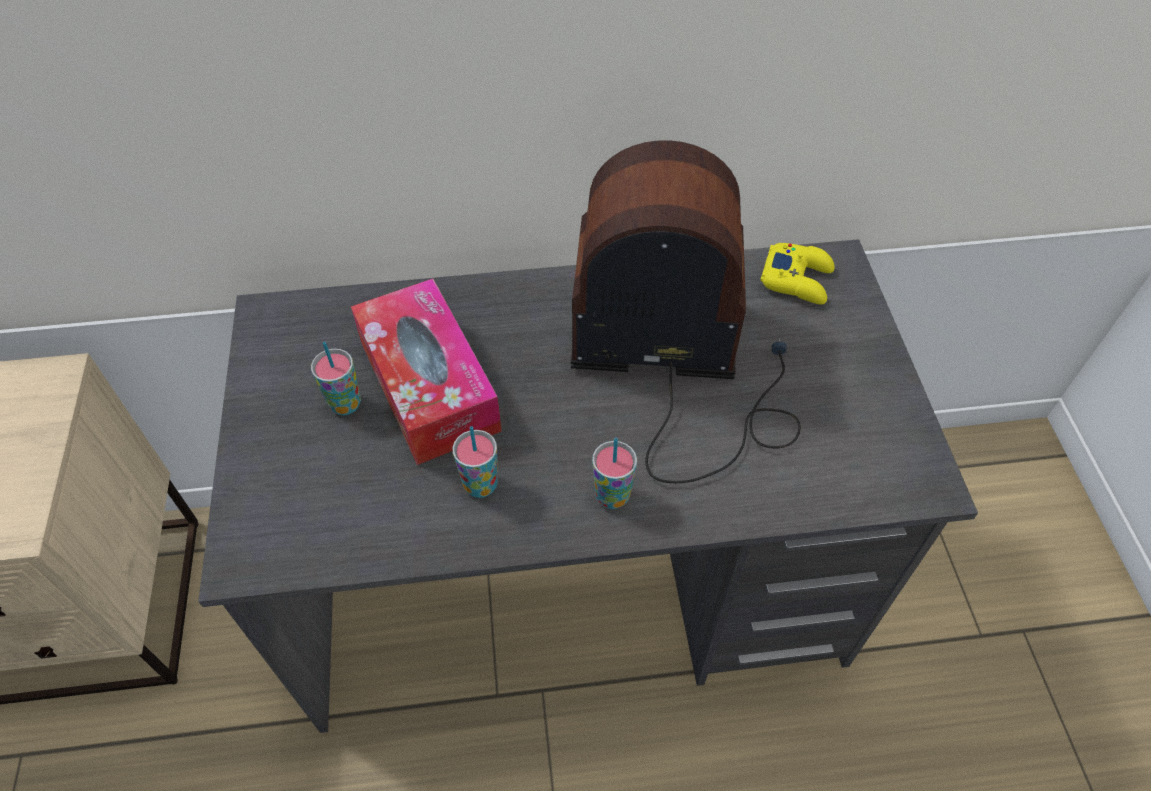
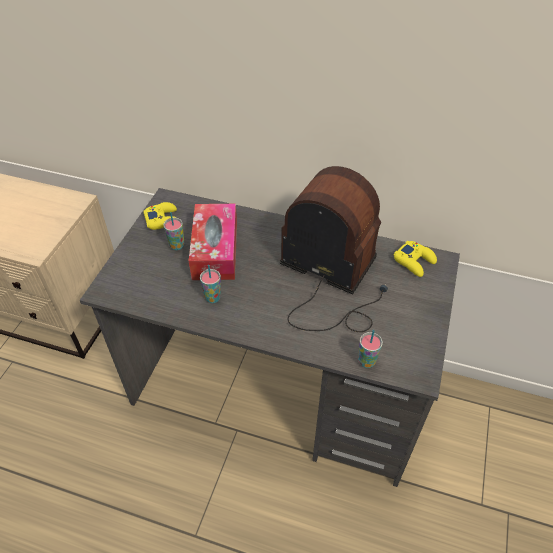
camera: 25 degrees right, 5 degrees down
cup [592,438,637,509] -> cup moved to [358,330,383,368]
none -> yellow game controller [143,202,177,230]

